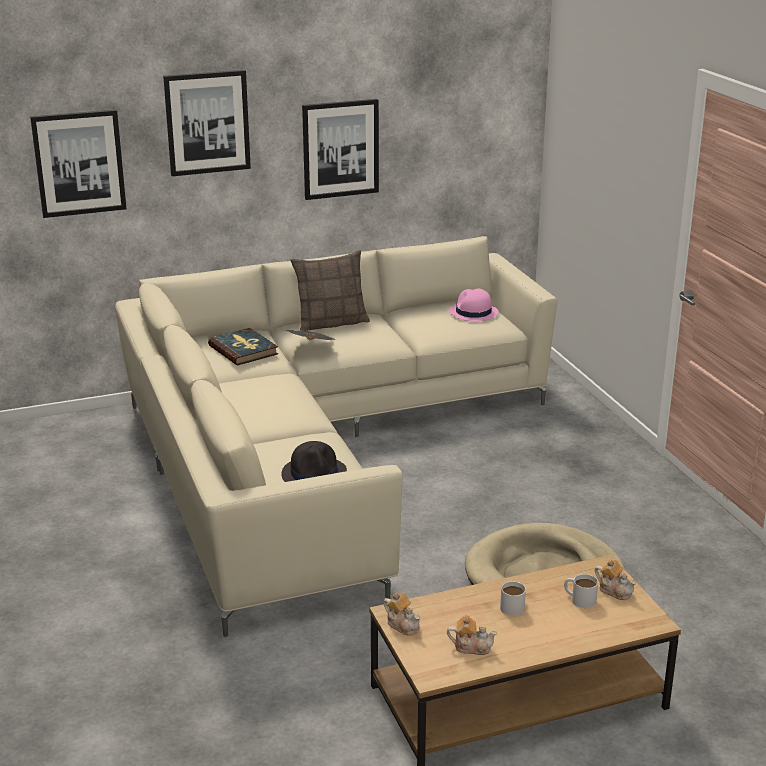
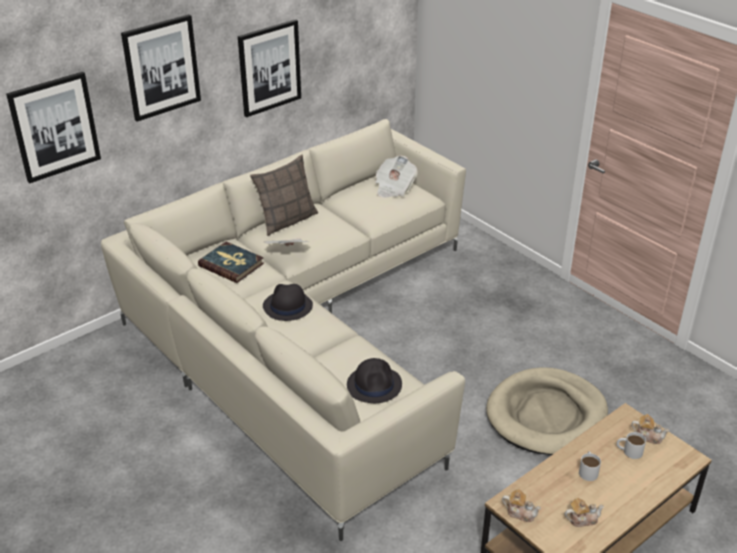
camera: 20 degrees left, 10 degrees up
pink hat [449,288,499,321] -> newspaper [375,156,418,198]
none -> black hat [263,284,313,321]

